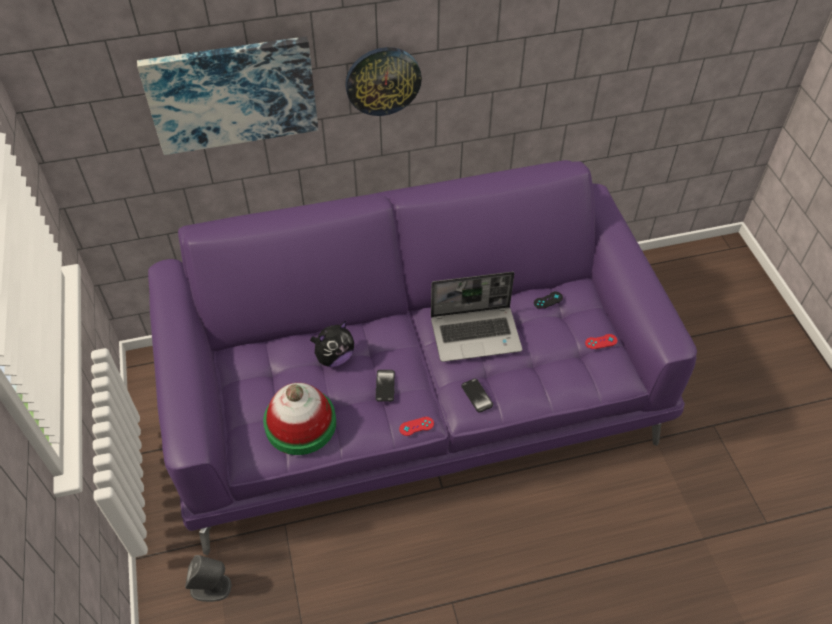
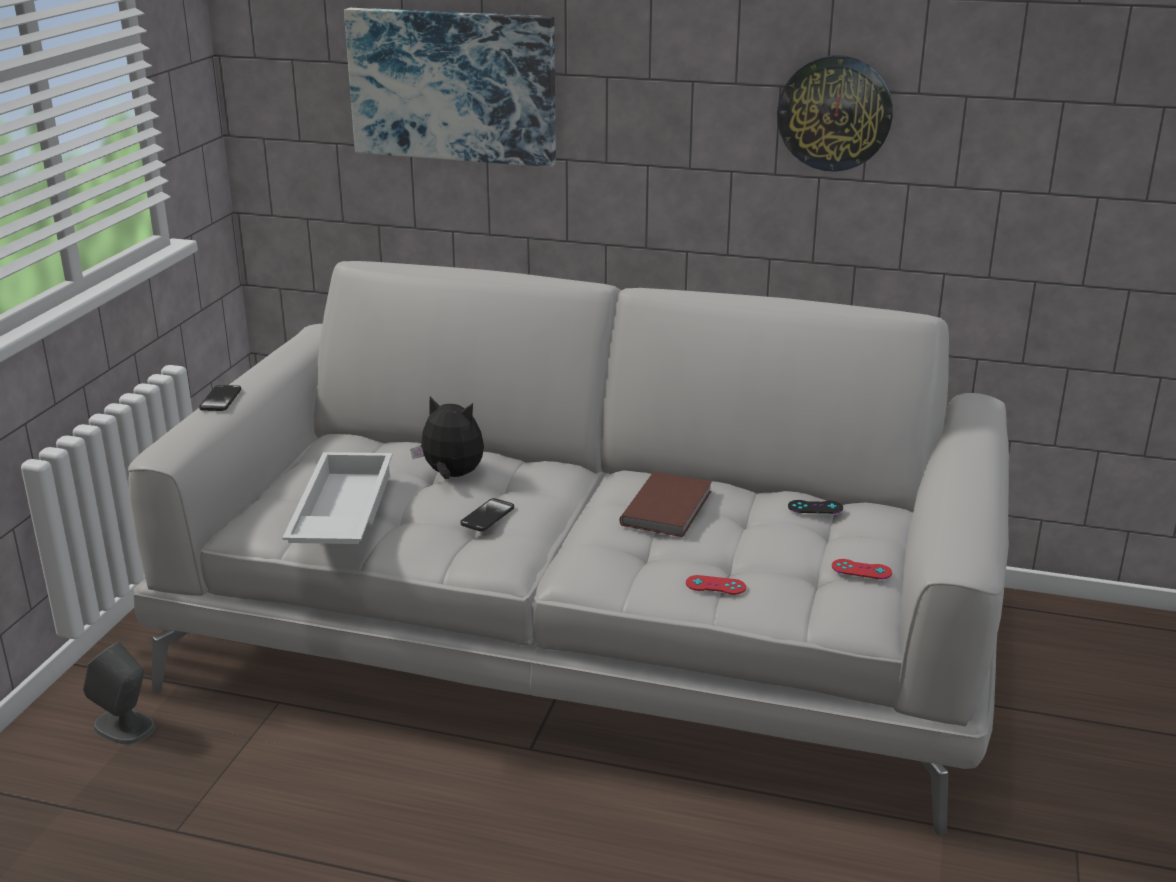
camera: 30 degrees right, 25 degrees down
purple sofa [148,160,697,555] -> grey sofa [128,261,1009,835]
hat [263,383,336,455] -> white tray [282,452,392,544]
plush toy [310,321,354,367] -> plush toy turned 150 degrees counterclockwise [410,396,484,479]
wall clock [345,47,422,116] -> wall clock moved to [777,55,893,172]
red game controller [399,417,434,436] -> red game controller moved to [686,575,746,595]
laptop [431,272,522,362] -> brown book [620,472,712,537]
phone [462,378,493,412] -> phone moved to [199,385,241,411]

